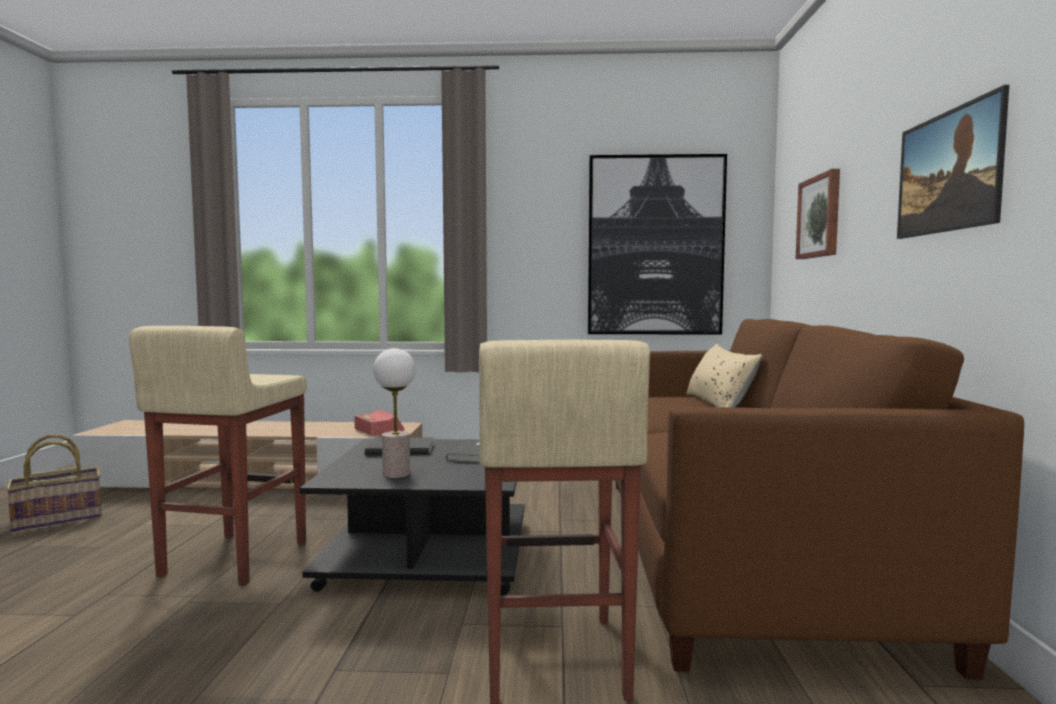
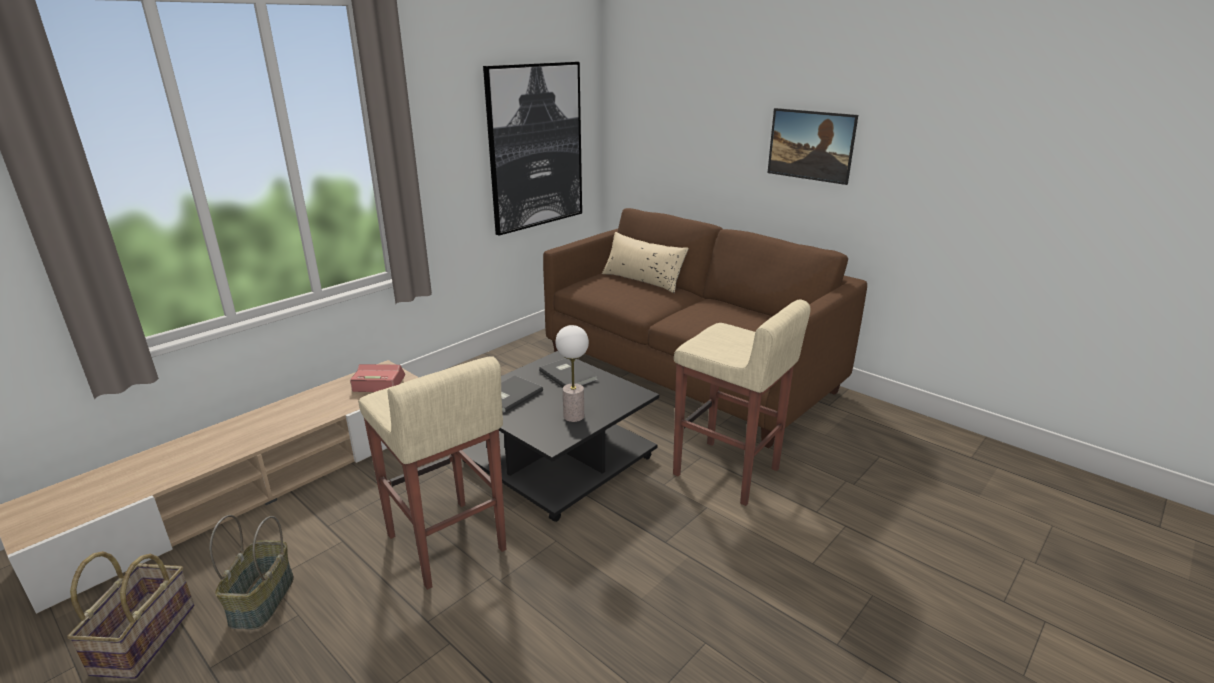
camera: 50 degrees left, 20 degrees up
picture [796,169,840,259] -> none
none -> basket [209,515,294,630]

